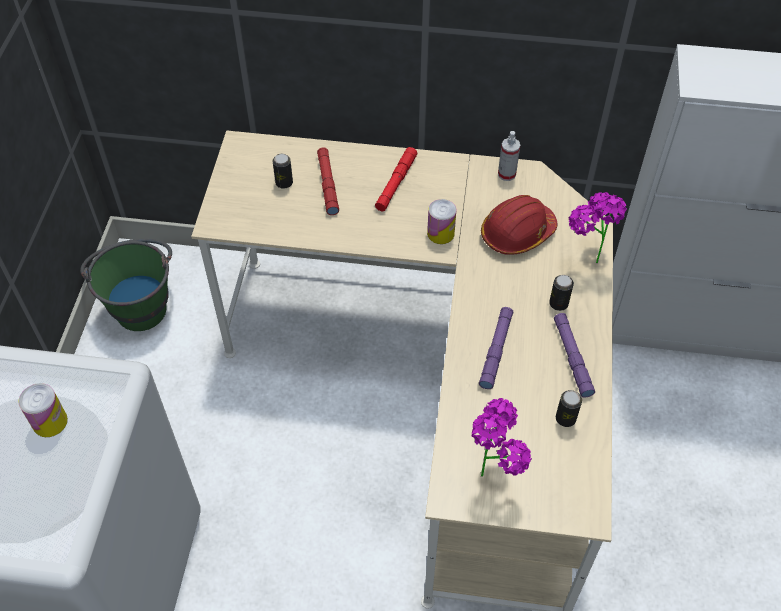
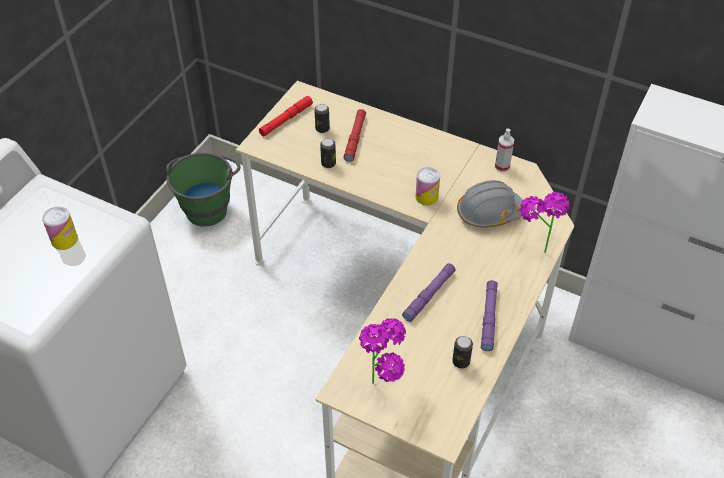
camera: 20 degrees right, 5 degrees down
red flashlight [375,147,417,211] -> red flashlight moved to [259,96,313,137]
red hard hat [481,195,557,255] -> grey hard hat [457,180,523,228]
can [549,275,574,311] -> can moved to [320,138,336,168]

